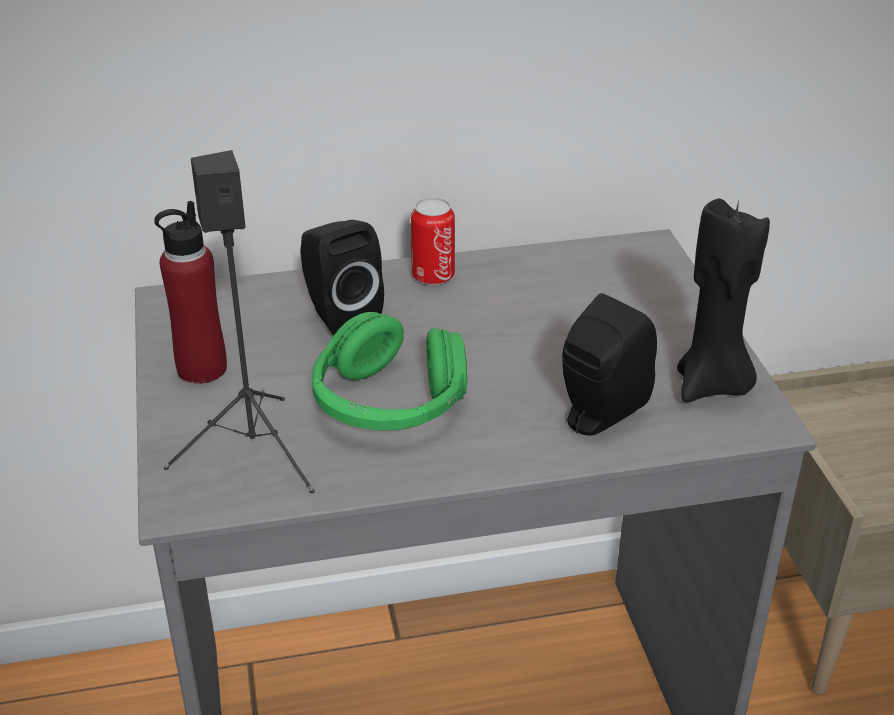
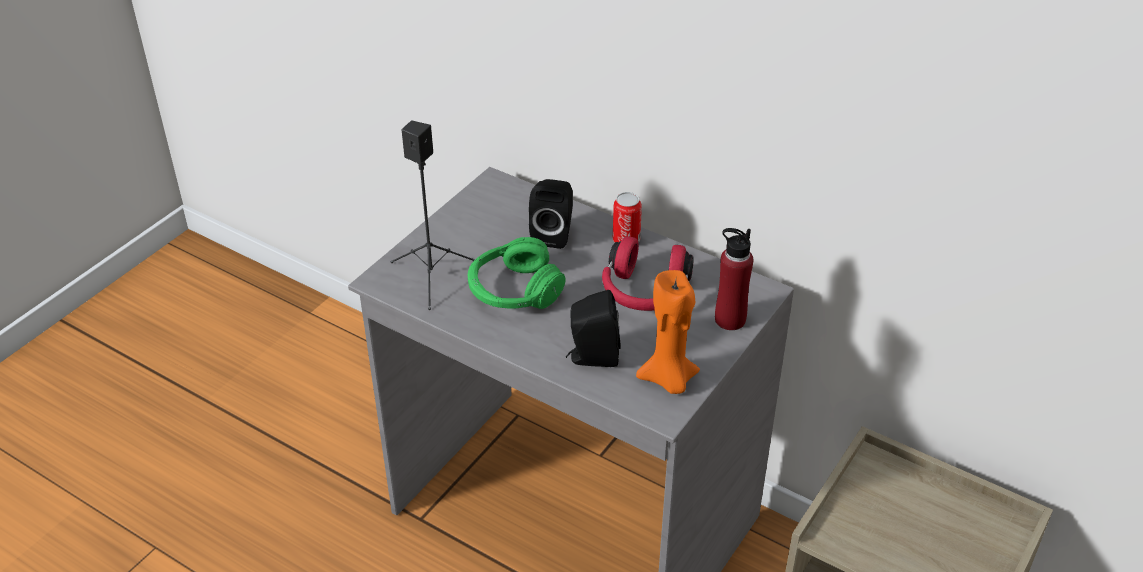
camera: 45 degrees right, 5 degrees up
red bottle [154,201,227,384] -> red bottle moved to [715,228,753,330]
black candle [677,199,770,402] -> orange candle [636,270,700,394]
none -> red headphones [602,236,694,311]

